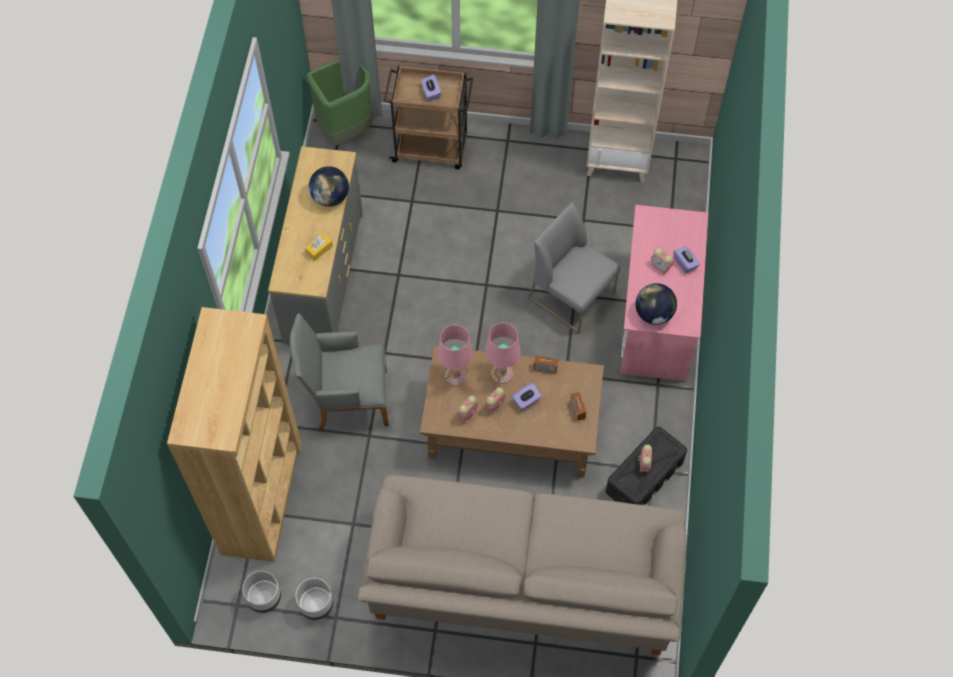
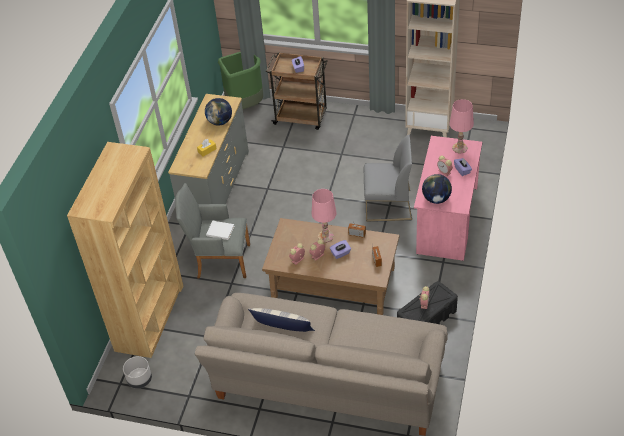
camera: 10 degrees right, 15 degrees down
grey planter [295,578,333,620] -> none
pink table lamp [438,325,473,386] -> pink table lamp moved to [450,99,474,153]
grey chair [528,202,620,334] -> grey chair turned 135 degrees clockwise [364,134,412,222]
none -> white book [206,221,234,240]
none -> pillow [248,308,315,332]

